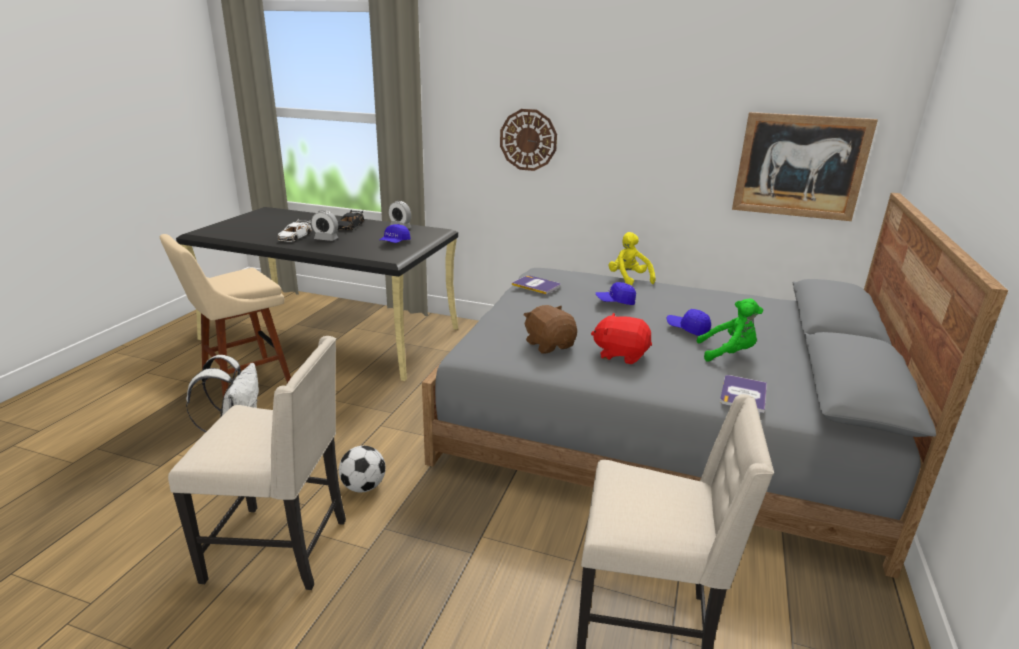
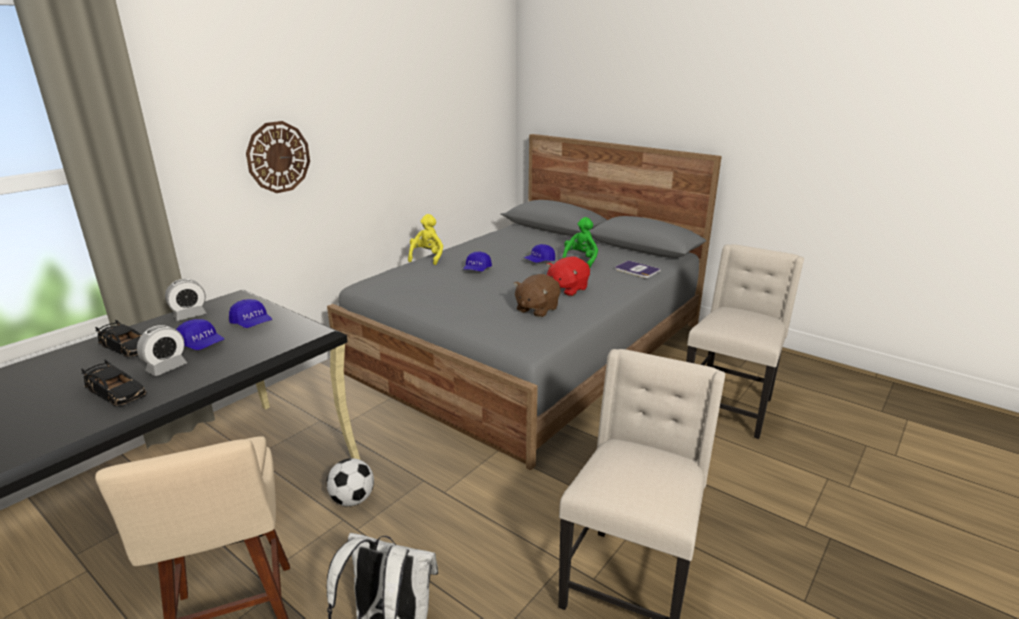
camera: 70 degrees left, 0 degrees up
white toy car [278,219,312,242] -> black toy car [81,360,147,406]
football [339,446,386,493] -> football moved to [326,458,374,506]
book [512,275,560,295] -> none
brown plush toy [523,305,577,354] -> brown plush toy turned 45 degrees counterclockwise [513,274,561,317]
yellow plush toy [609,232,656,286] -> yellow plush toy turned 105 degrees clockwise [408,214,443,265]
picture [732,112,878,221] -> none
none -> blue cap [176,319,224,350]

